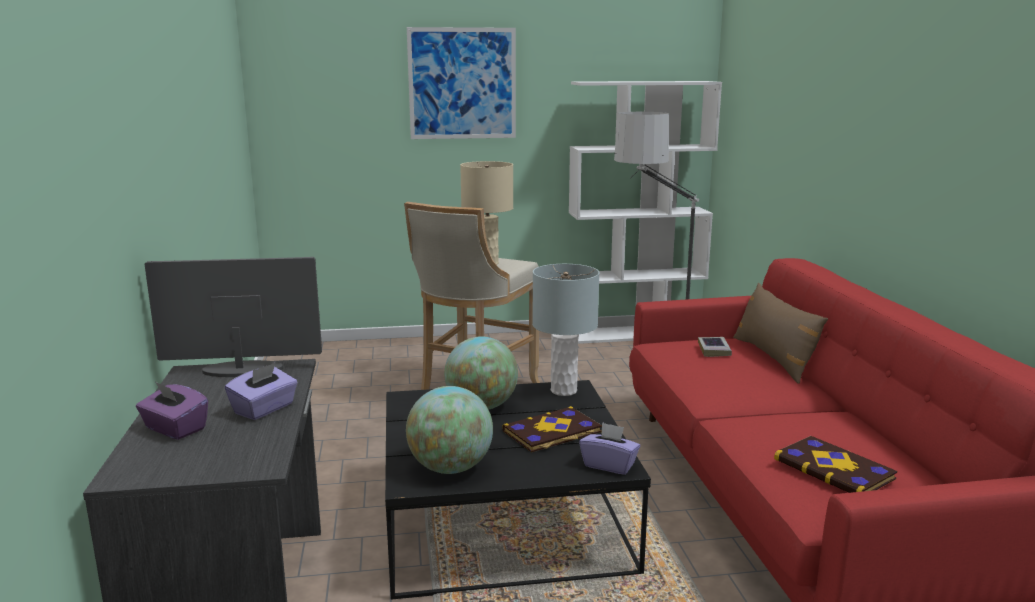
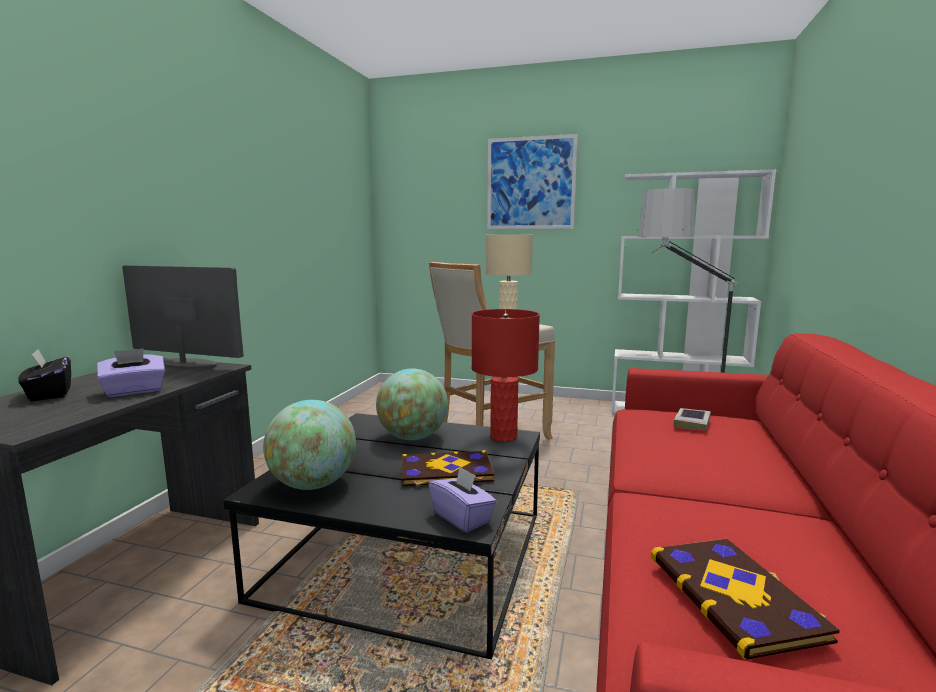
camera: 25 degrees right, 5 degrees down
purple tissue box [136,382,208,440] -> black tissue box [18,349,71,401]
grey table lamp [532,264,600,396] -> red table lamp [472,309,540,442]
brown pillow [733,283,828,384] -> none

